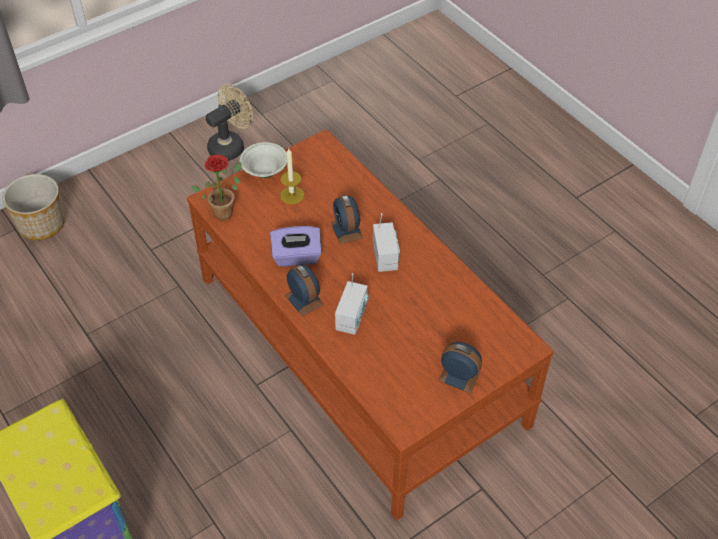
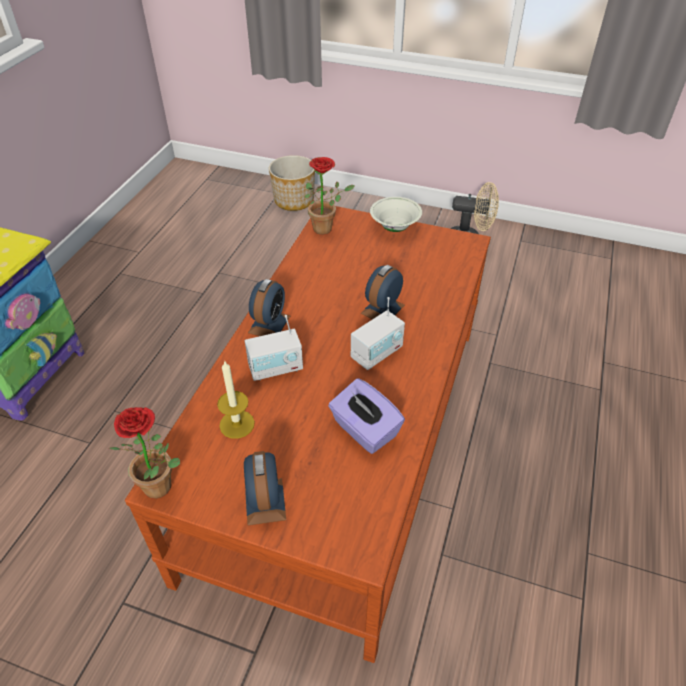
camera: 55 degrees right, 5 degrees down
purple tissue box [270,226,322,267] -> purple tissue box moved to [328,378,405,454]
candle [280,149,304,204] -> candle moved to [217,360,255,439]
none -> potted plant [109,407,180,499]

